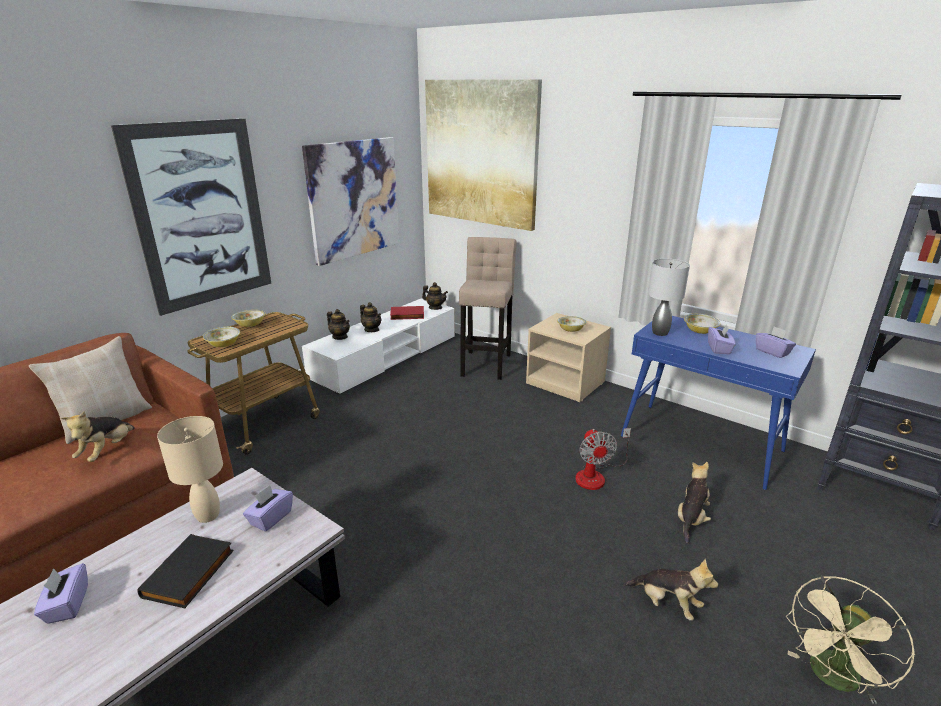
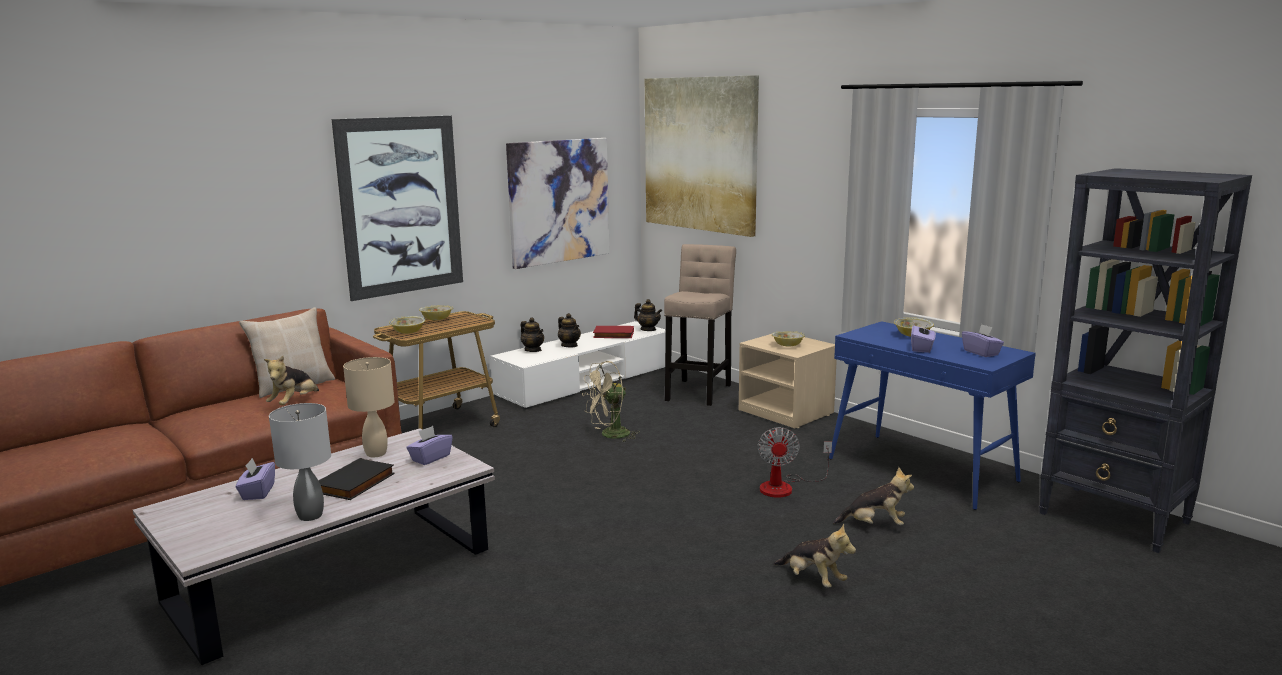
camera: 10 degrees right, 10 degrees down
grey table lamp [648,259,690,336] -> grey table lamp moved to [269,403,331,521]
plush toy [678,462,711,543] -> plush toy turned 60 degrees clockwise [833,467,914,525]
beige fan [786,576,915,704] -> beige fan moved to [582,361,640,443]

